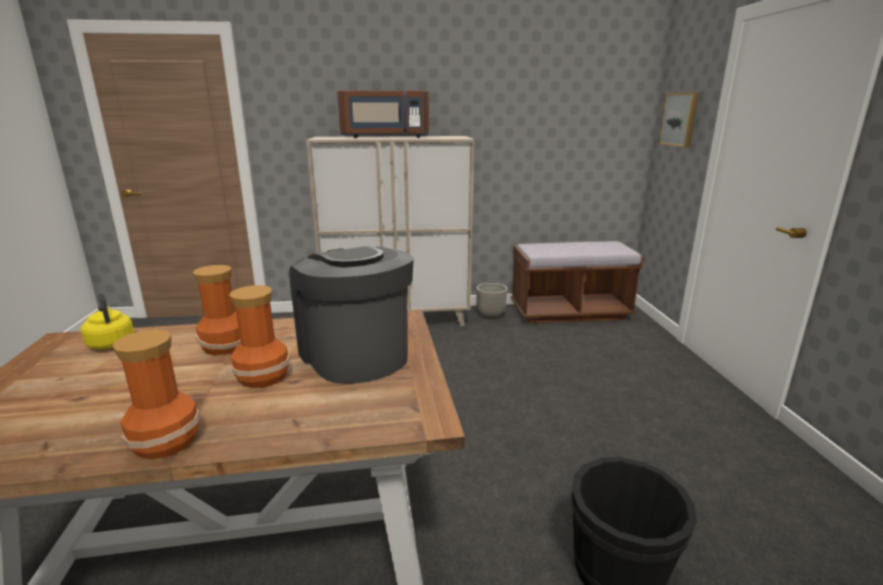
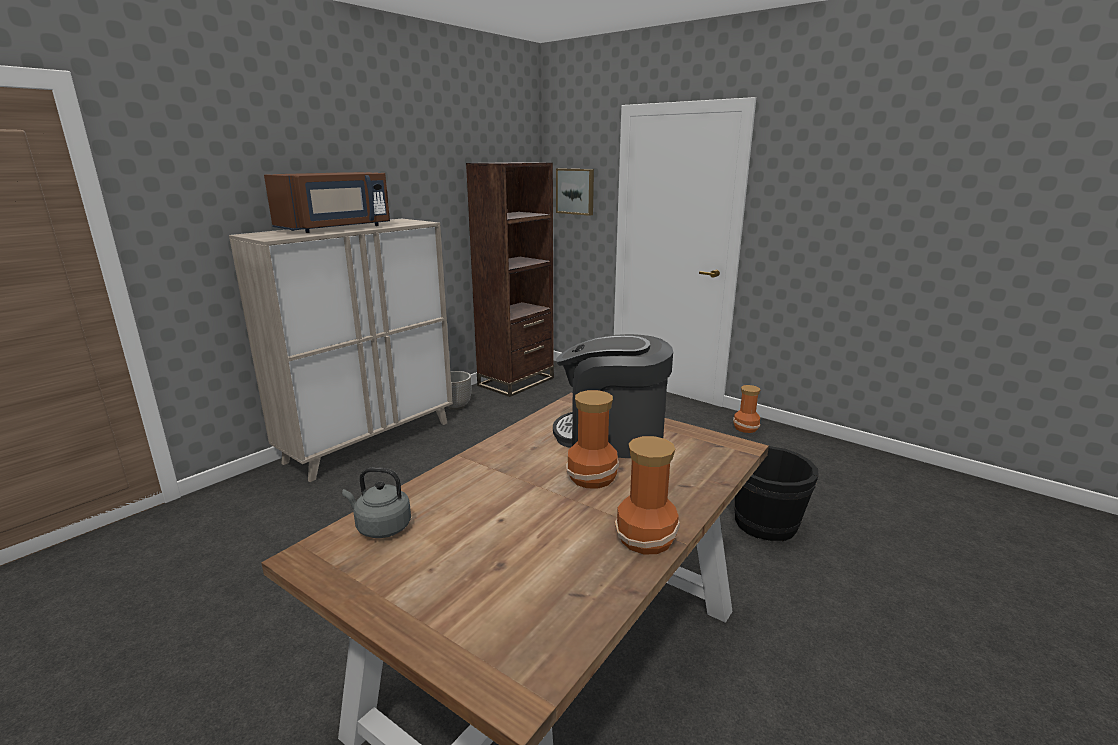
camera: 45 degrees left, 0 degrees up
yellow kettle [81,293,134,349] -> grey kettle [342,467,411,538]
vase [193,265,240,355] -> vase moved to [733,385,761,433]
brown bench [511,241,644,324] -> brown bookcase [466,162,554,397]

